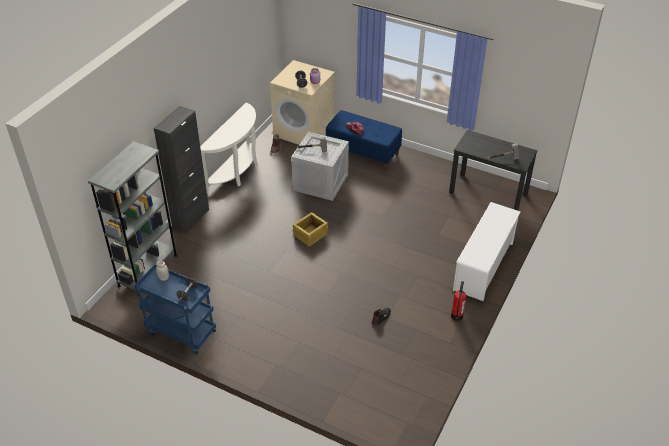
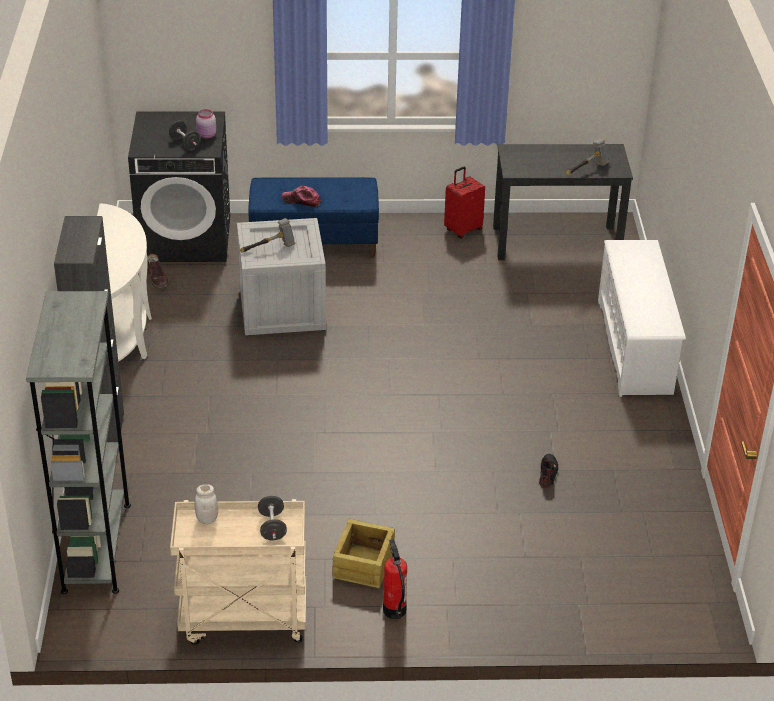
camera: 30 degrees left, 5 degrees down
blue cart [134,264,216,355] -> beige cart [170,499,306,645]
beige washing machine [270,60,335,145] -> black washing machine [128,112,230,262]
crate [293,212,328,247] -> crate moved to [332,518,395,588]
fire extinguisher [451,281,466,321] -> fire extinguisher moved to [383,539,407,619]
none -> red suitcase [444,167,485,239]

